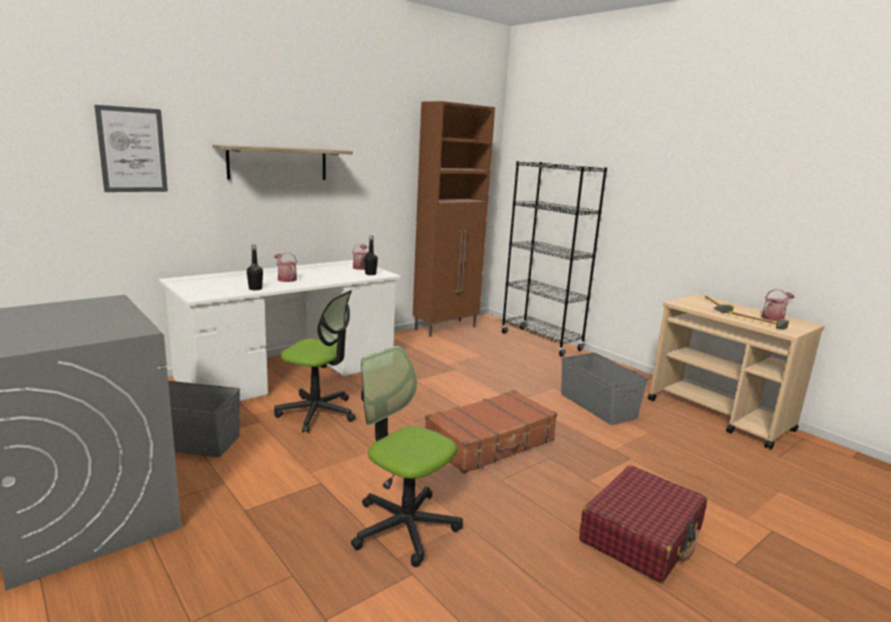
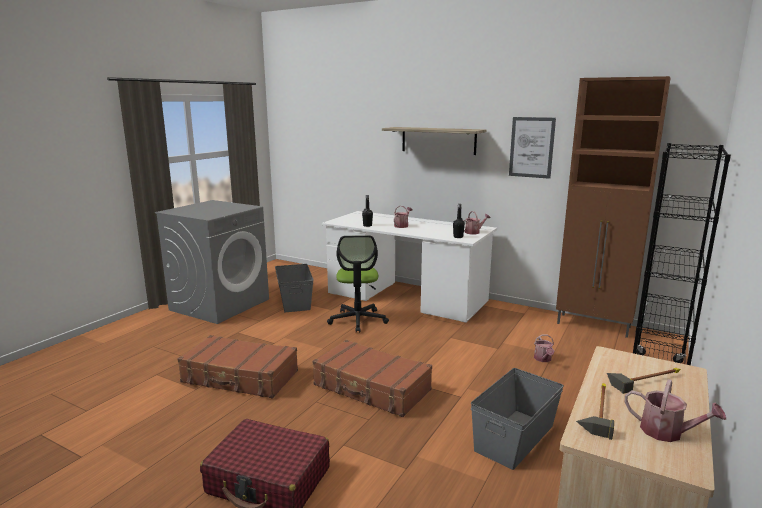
camera: 70 degrees right, 0 degrees up
picture [94,105,168,192] -> picture moved to [509,117,556,179]
office chair [351,346,463,567] -> brown suitcase [177,335,298,399]
none -> watering can [534,334,554,362]

